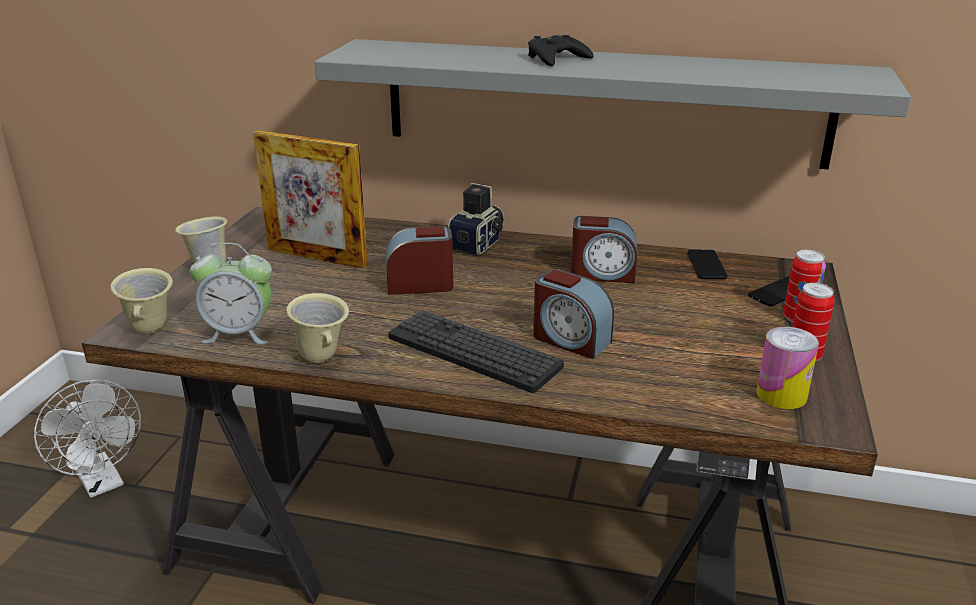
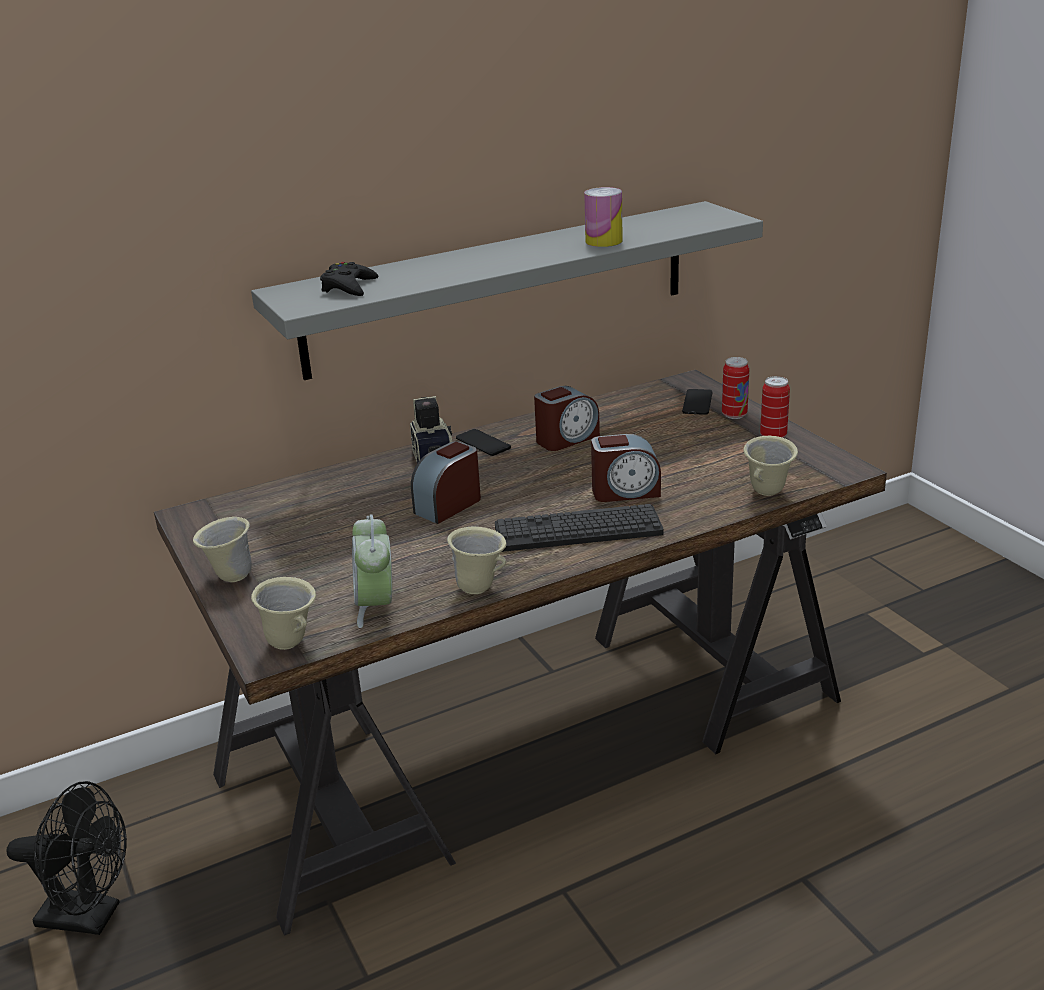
camera: 40 degrees left, 0 degrees up
white fan [34,380,141,498] -> black fan [6,781,127,935]
alarm clock [190,243,272,344] -> alarm clock turned 120 degrees clockwise [352,514,392,628]
picture frame [253,130,368,269] -> none
black game controller [528,35,594,66] -> black game controller moved to [320,262,378,296]
phone [687,250,728,279] -> phone moved to [456,429,511,456]
can [756,327,819,409] -> can moved to [584,187,622,247]
none -> beige mug [744,436,798,496]

